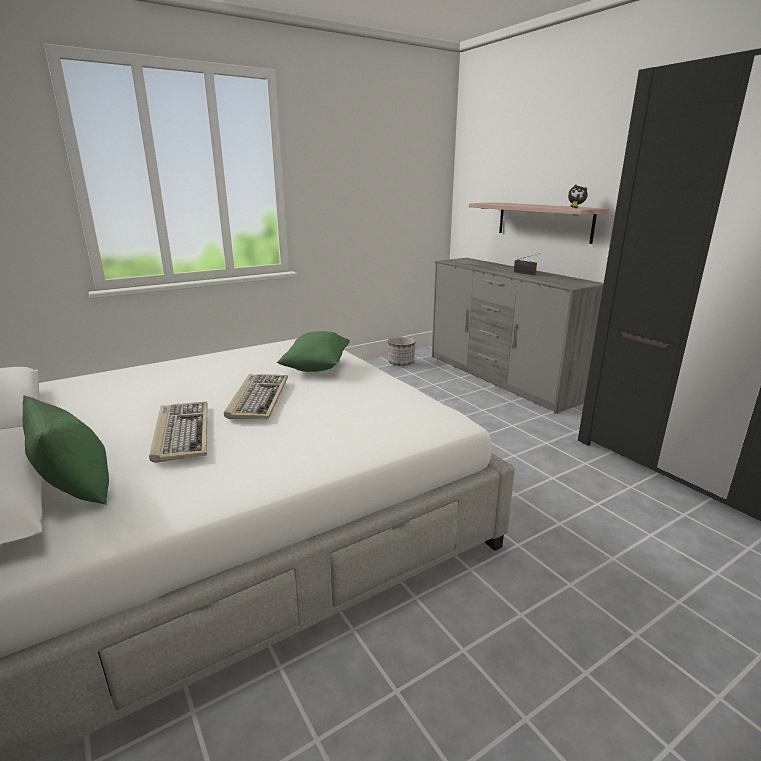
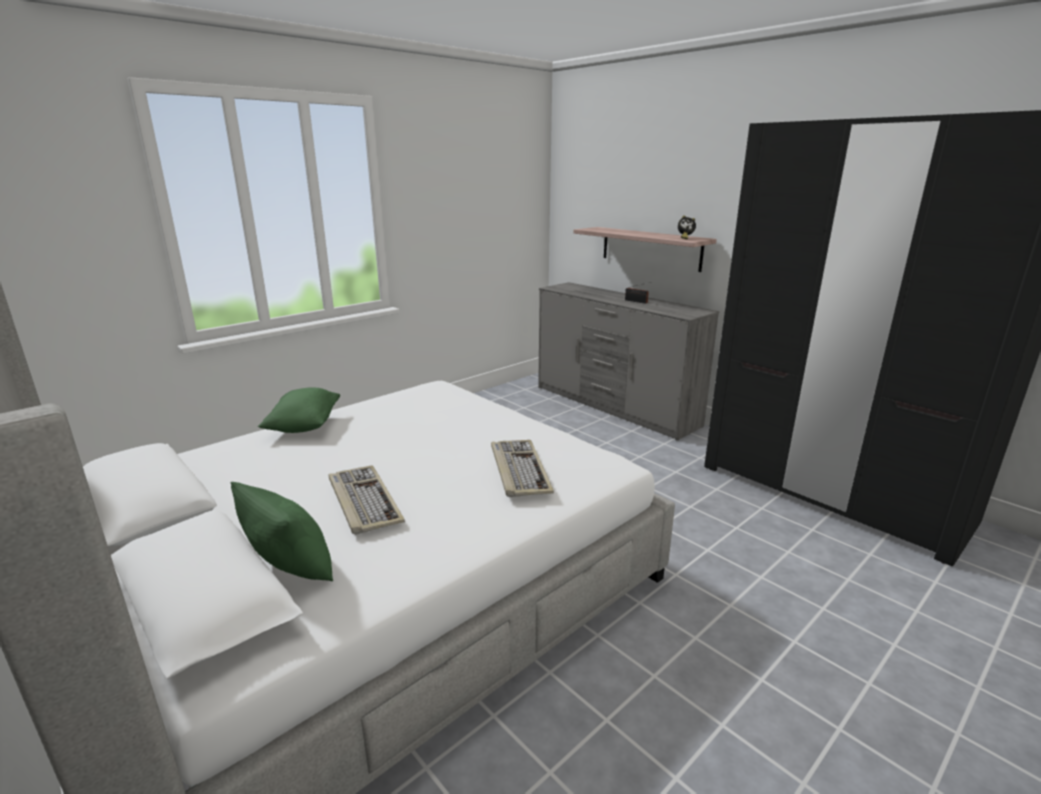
camera: 10 degrees left, 0 degrees up
keyboard [224,374,288,419] -> keyboard moved to [491,440,554,497]
green pillow [277,331,350,372] -> green pillow moved to [258,387,340,433]
planter [388,337,415,366] -> none

